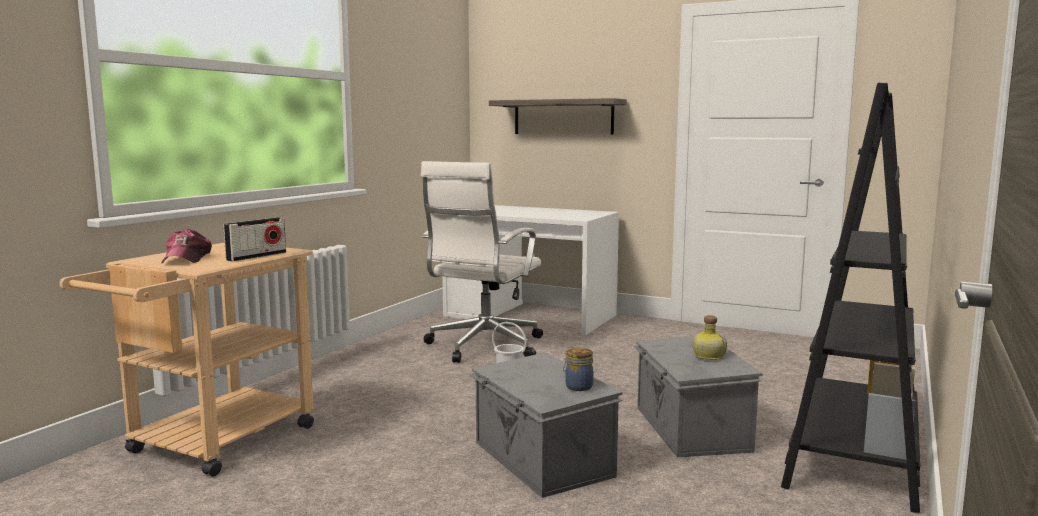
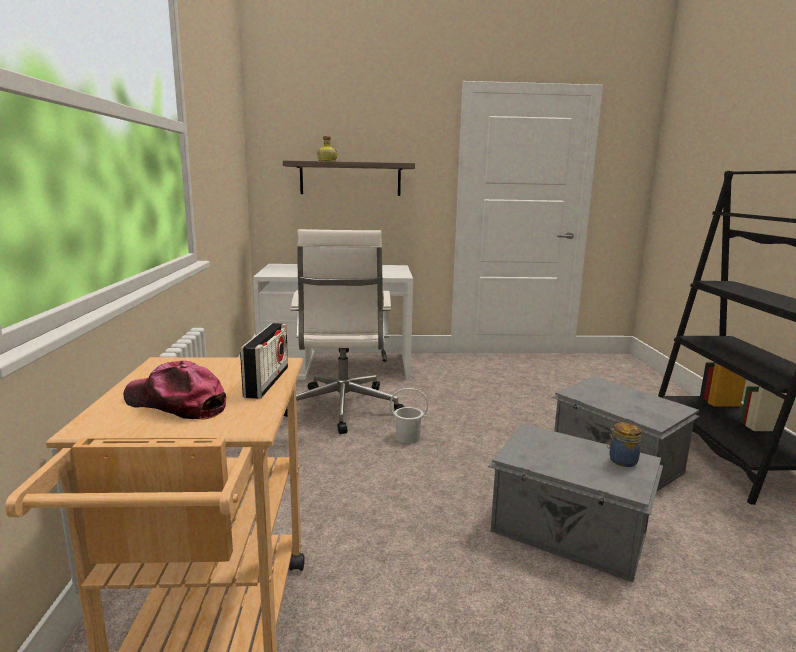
camera: 30 degrees left, 5 degrees up
cap [162,229,212,263] -> cap turned 150 degrees clockwise [123,361,226,420]
bottle [692,315,727,360] -> bottle moved to [317,136,337,161]

